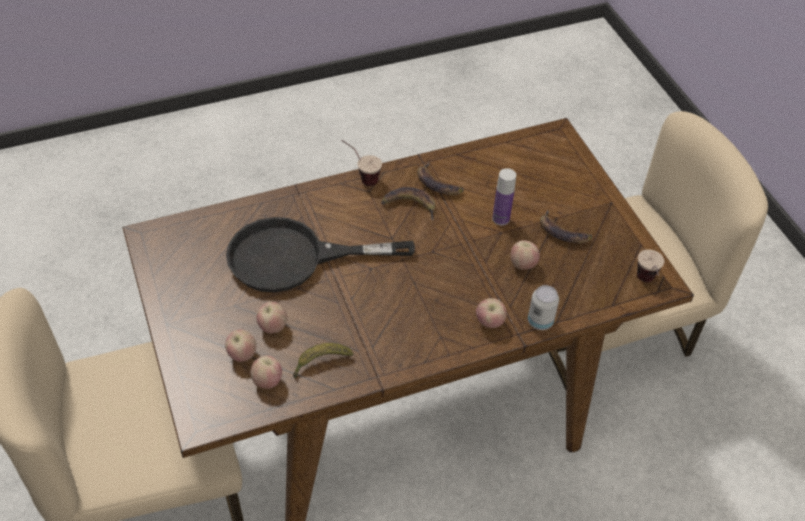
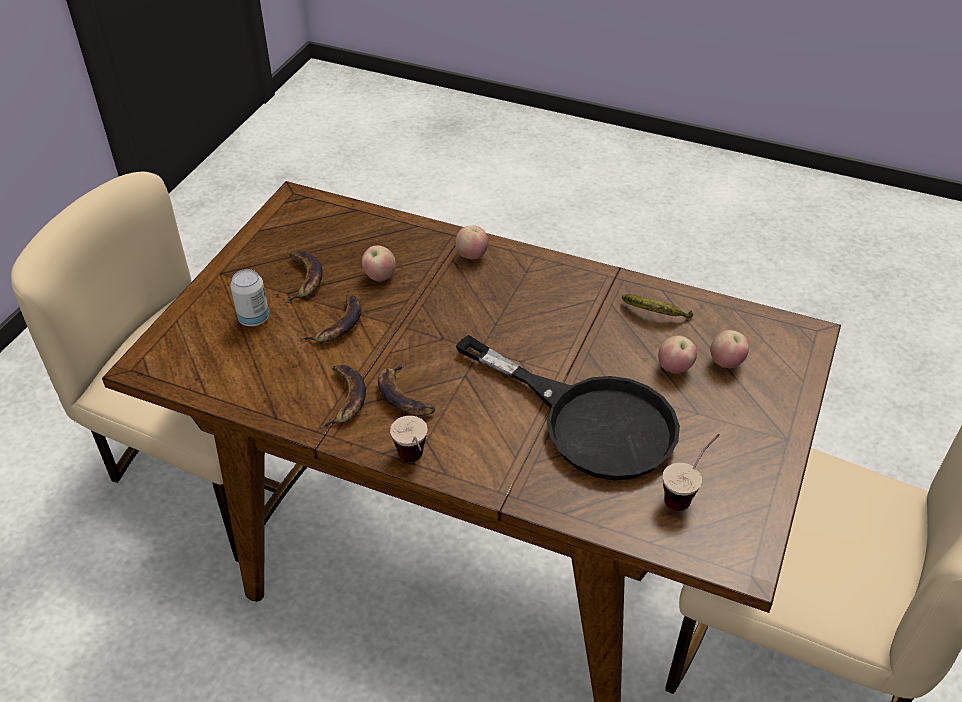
camera: 135 degrees left, 5 degrees down
apple [250,355,282,389] -> none
bottle [492,168,516,225] -> banana [300,295,362,343]
can [528,285,559,330] -> can moved to [230,269,269,326]
cup [637,249,664,282] -> cup moved to [663,433,720,511]

